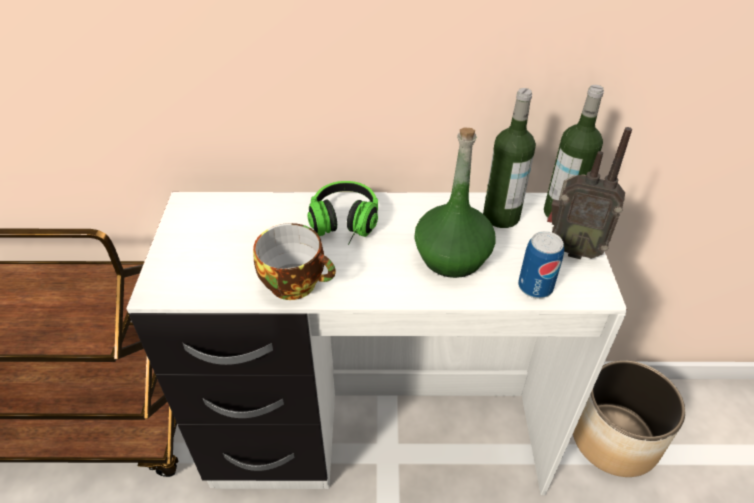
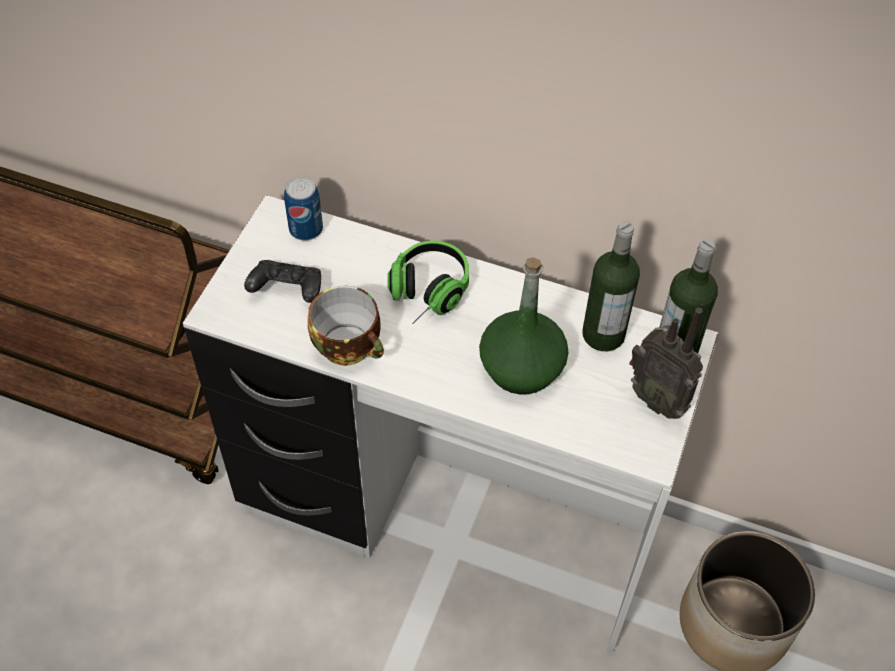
camera: 20 degrees right, 10 degrees up
can [518,231,564,298] -> can moved to [284,177,323,241]
none -> black game controller [244,260,321,303]

